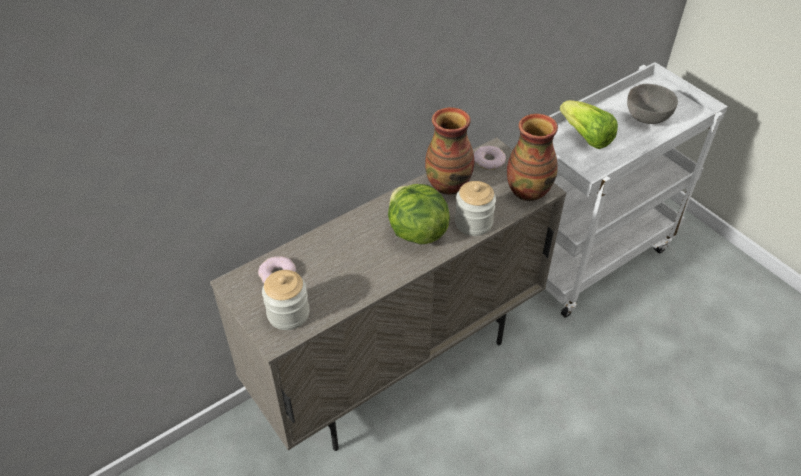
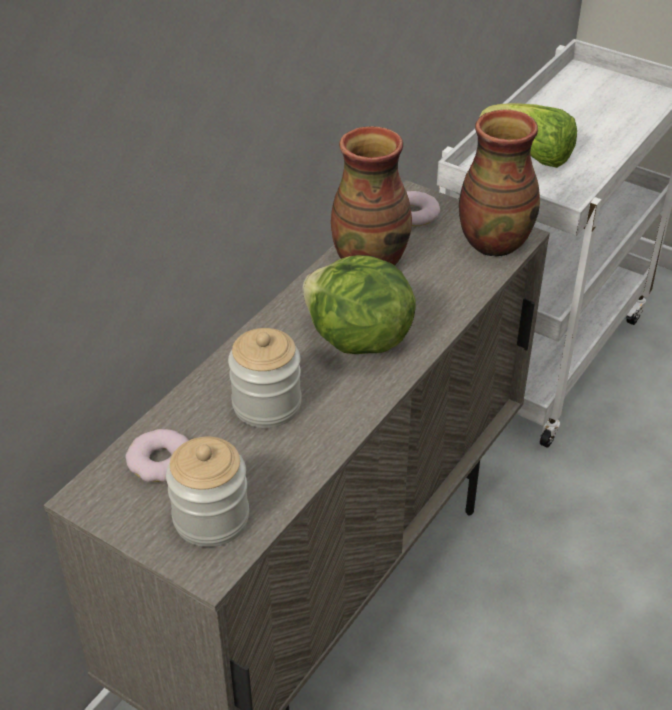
camera: 20 degrees left, 5 degrees down
jar [455,181,496,236] -> jar moved to [228,328,302,428]
grey bowl [627,84,678,124] -> none

